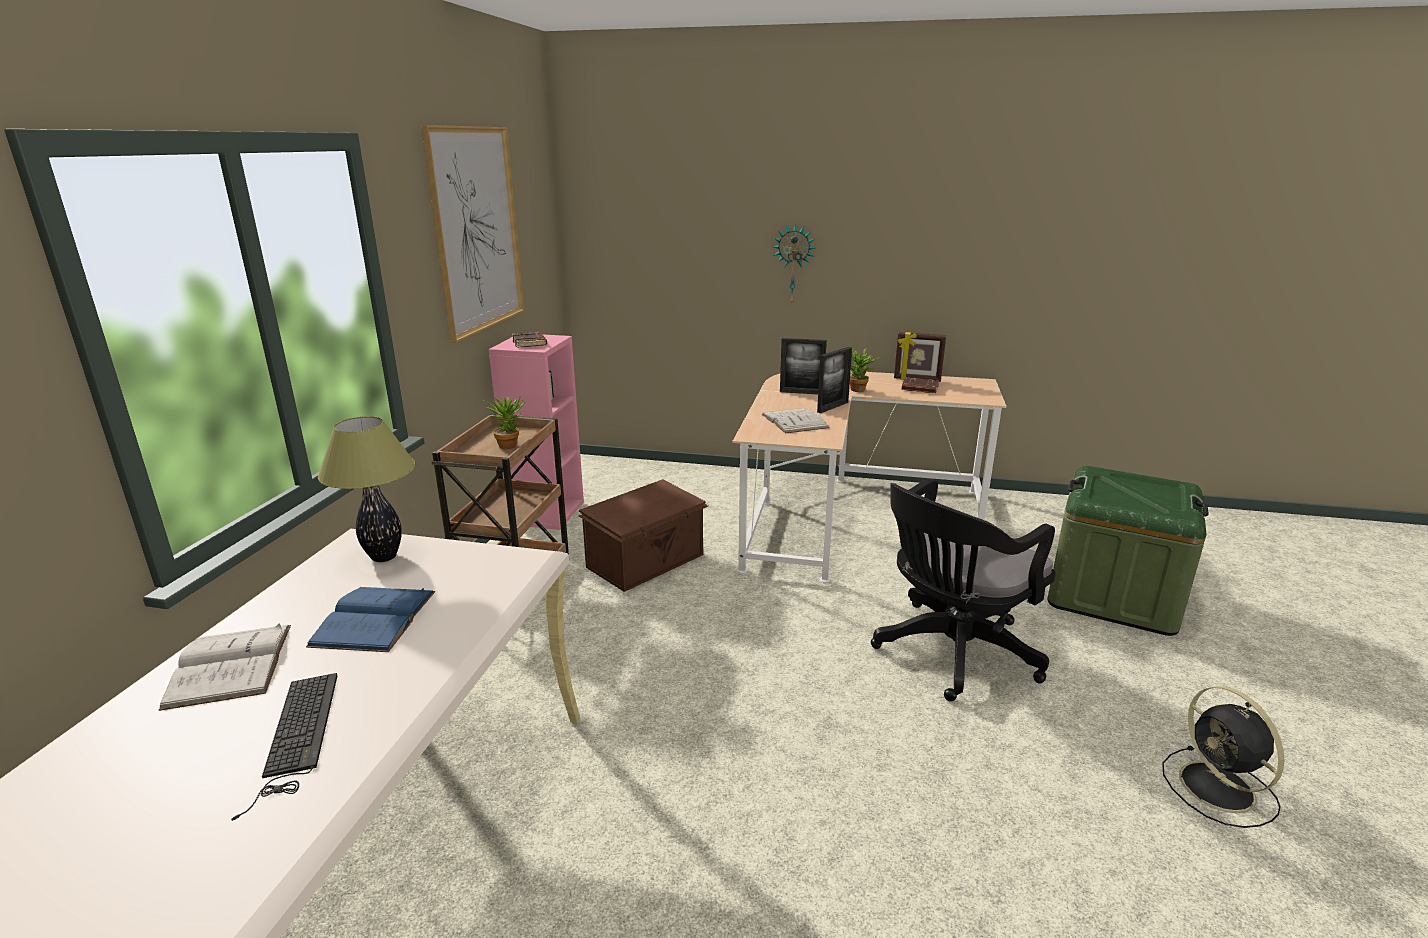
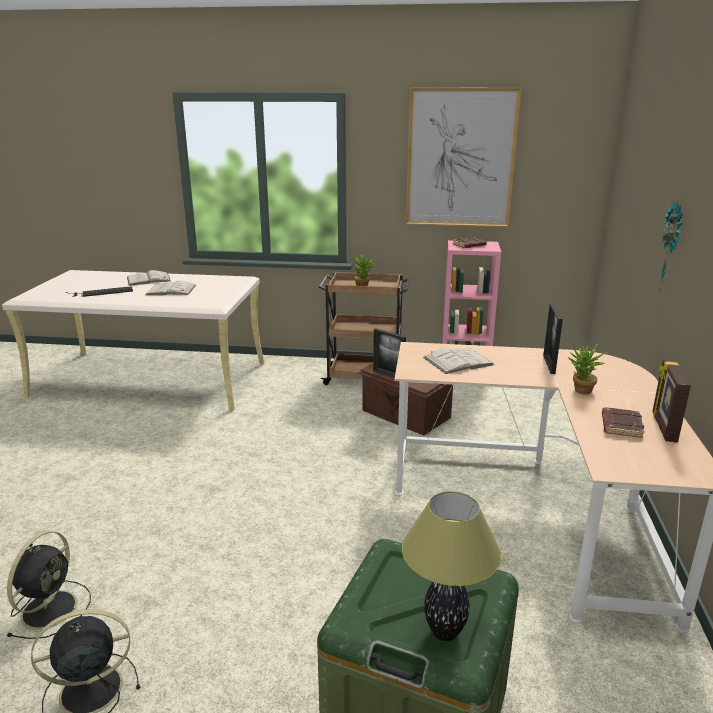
camera: 85 degrees right, 0 degrees up
blue book [306,587,435,652] -> white book [146,280,196,295]
table lamp [318,416,415,562] -> table lamp moved to [402,491,501,641]
picture frame [817,347,852,413] -> picture frame moved to [373,328,406,378]
black office chair [871,478,1056,701] -> none
none -> black fan [7,531,91,639]

